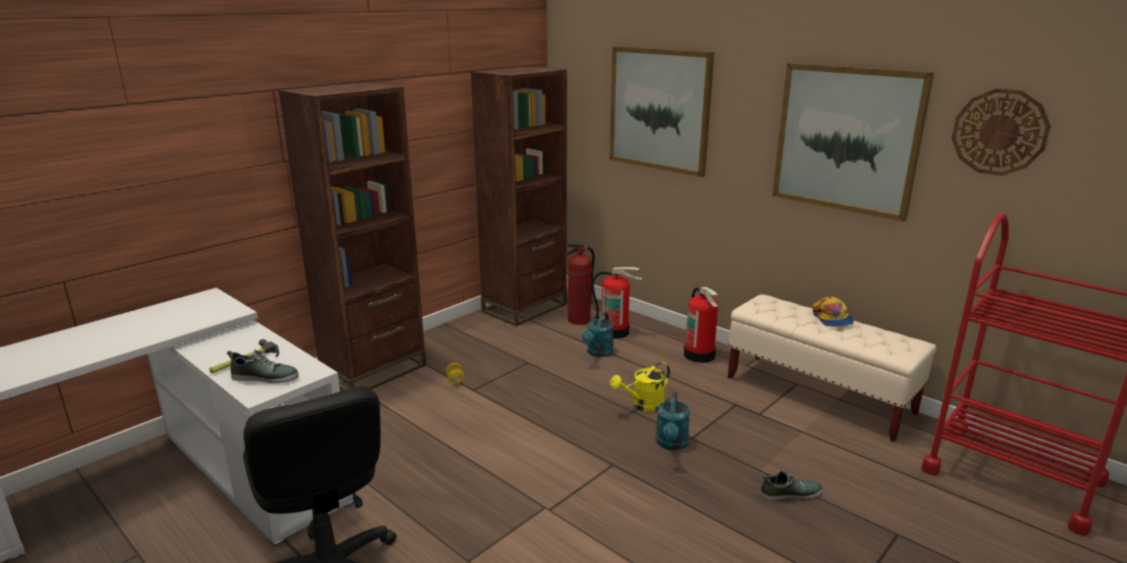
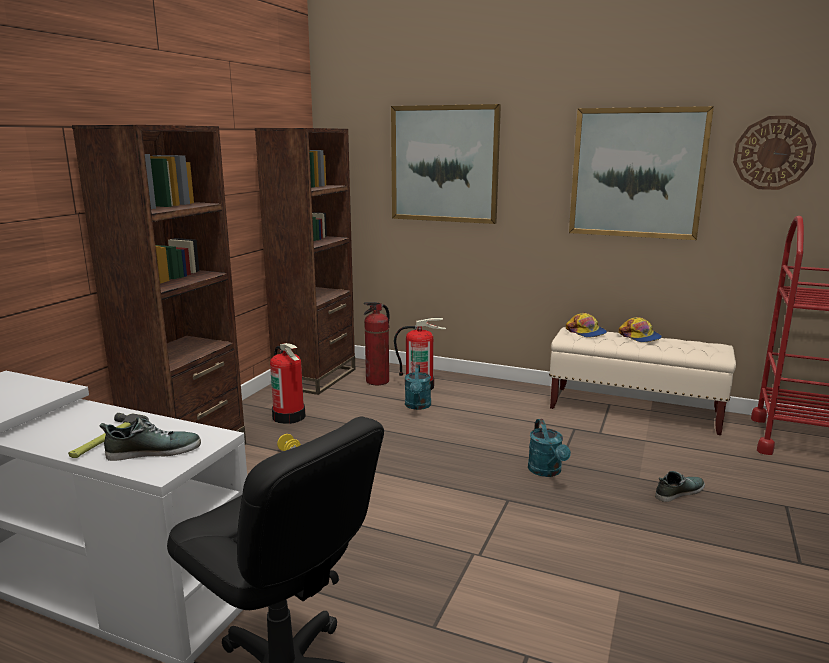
camera: 20 degrees left, 5 degrees down
yellow watering can [610,362,670,412] -> none
fire extinguisher [684,287,718,363] -> fire extinguisher moved to [270,343,306,424]
none -> cap [566,313,607,337]

